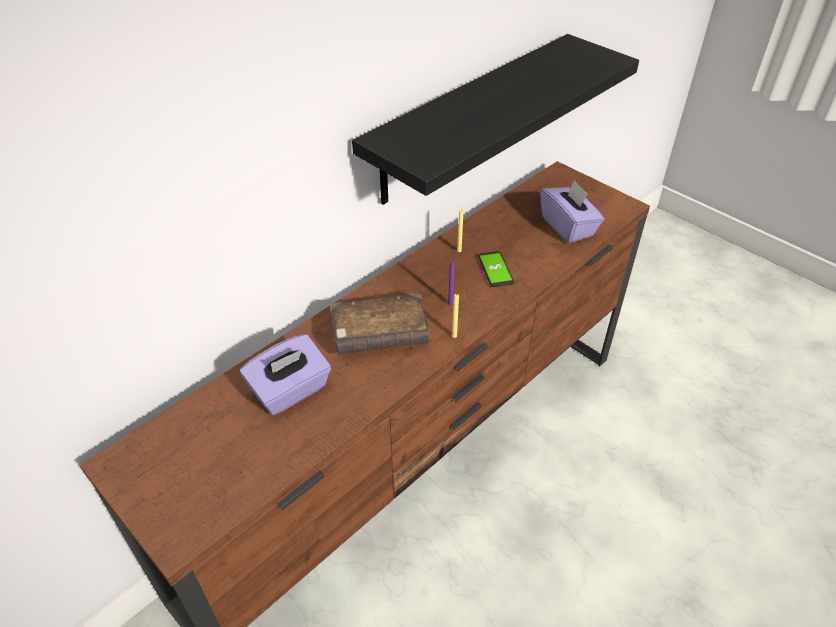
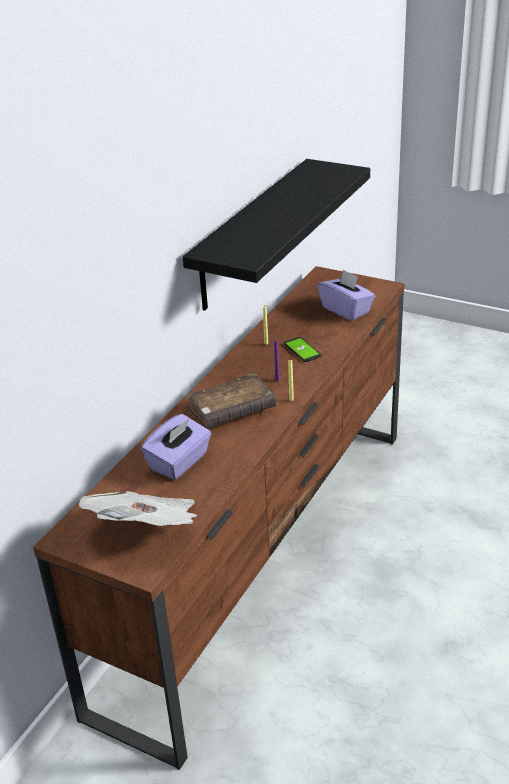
camera: 15 degrees left, 10 degrees down
none -> newspaper [79,491,197,526]

